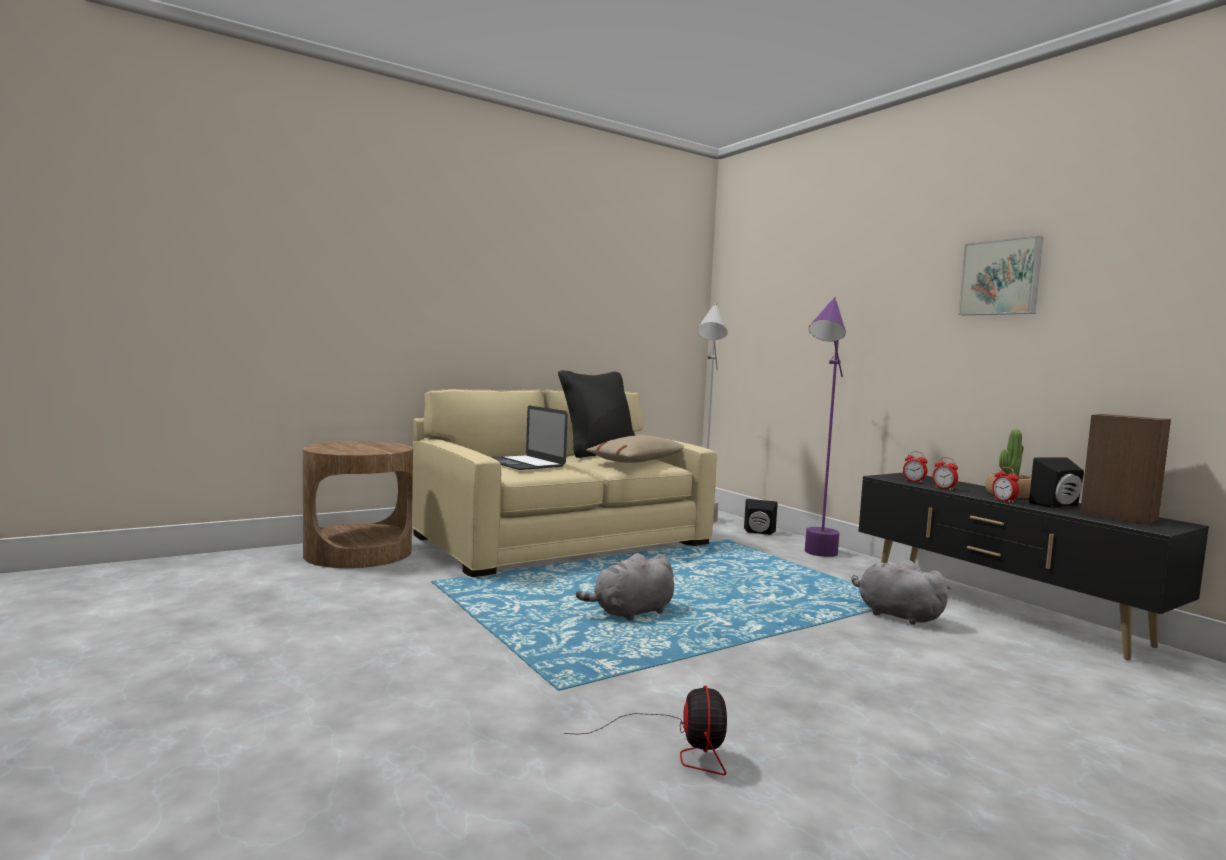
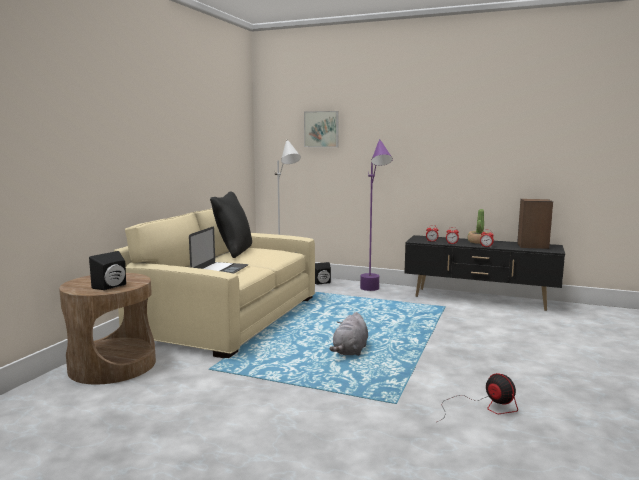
camera: 35 degrees left, 5 degrees up
laptop [491,405,568,470] -> laptop turned 90 degrees counterclockwise [189,227,248,274]
beige pillow [586,435,684,463] -> none
grey plush toy [851,560,951,625] -> none
picture [958,236,1043,315] -> picture moved to [304,111,339,147]
black speaker [1029,457,1084,508] -> black speaker moved to [89,251,126,290]

